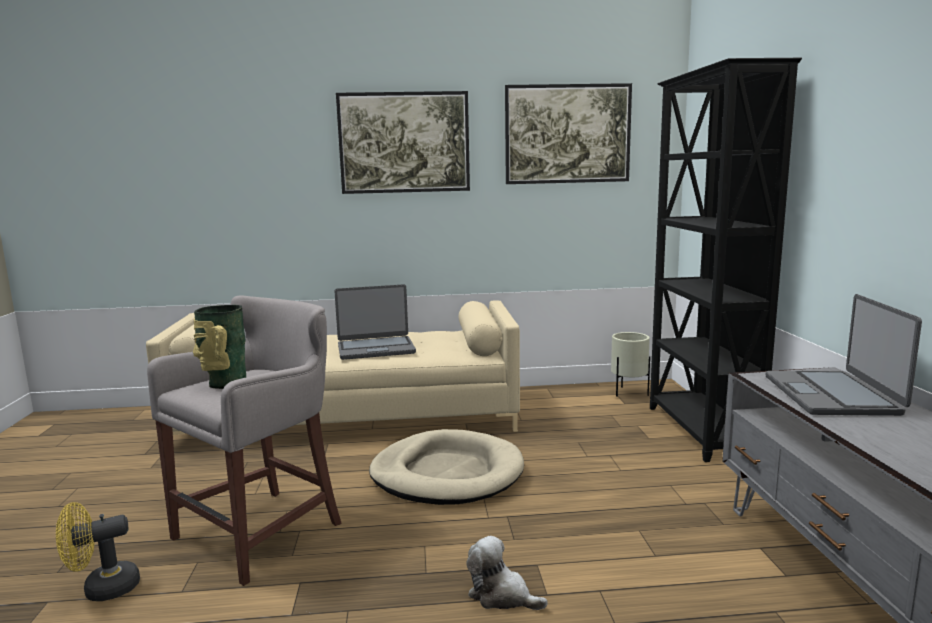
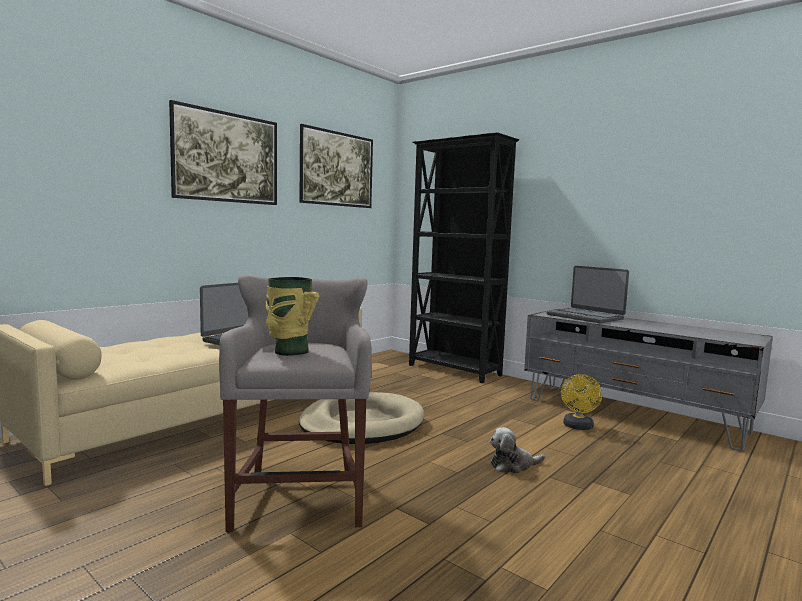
camera: 45 degrees left, 5 degrees down
yellow fan [56,502,140,601] -> yellow fan moved to [561,374,602,430]
beige planter [611,332,650,397] -> none

